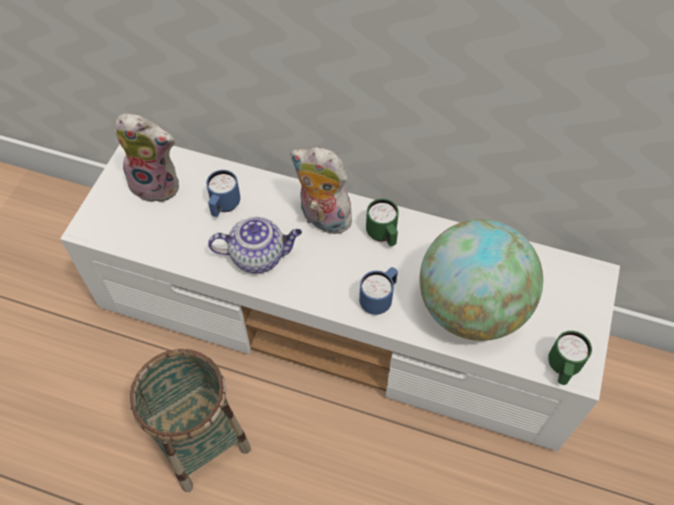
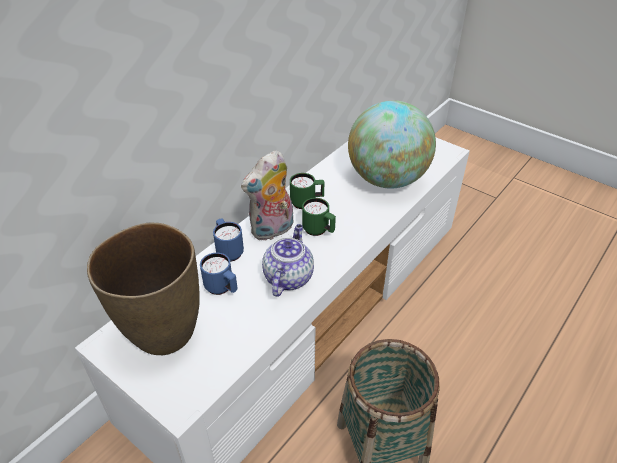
camera: 70 degrees left, 15 degrees down
plush toy [115,113,179,203] -> brown vase [87,223,200,355]
blue mug [359,267,398,315] -> blue mug moved to [213,218,244,262]
green mug [548,331,592,385] -> green mug moved to [302,198,336,236]

